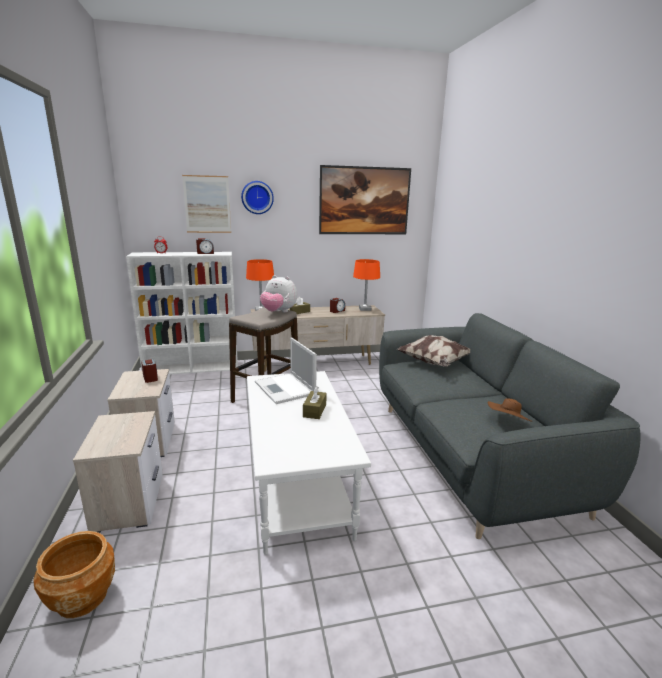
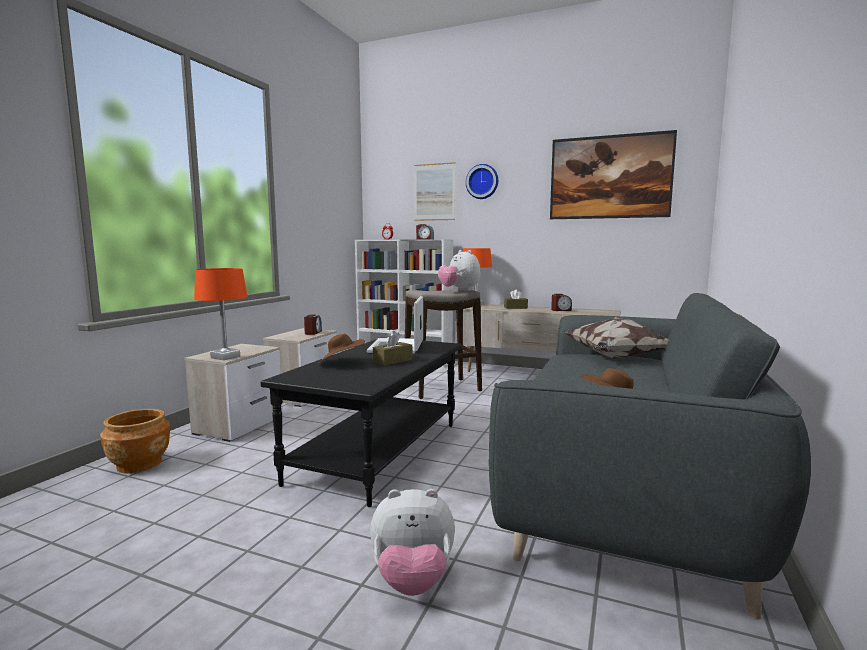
camera: 35 degrees right, 10 degrees down
white coffee table [247,371,371,555] -> black coffee table [261,337,462,507]
orange table lamp [353,259,380,311] -> orange table lamp moved to [194,268,248,360]
none -> brown hat [318,334,365,364]
none -> plush toy [370,489,455,596]

